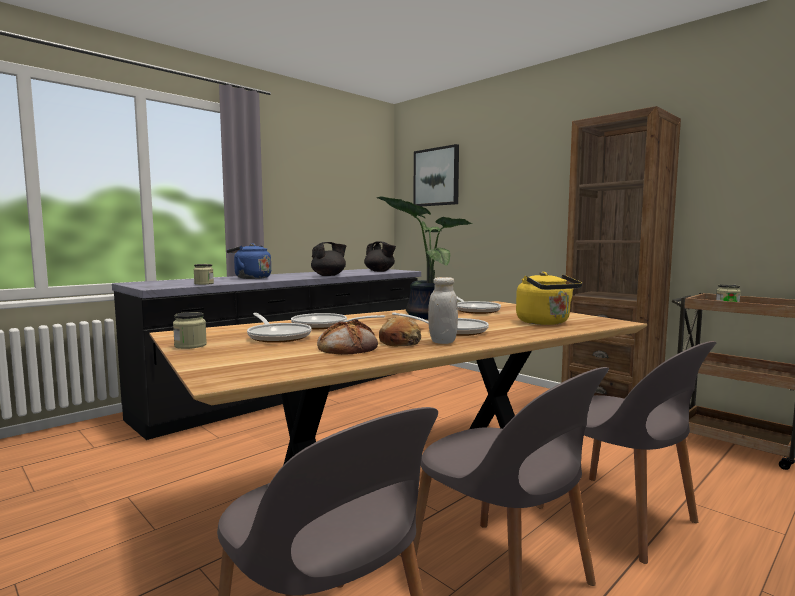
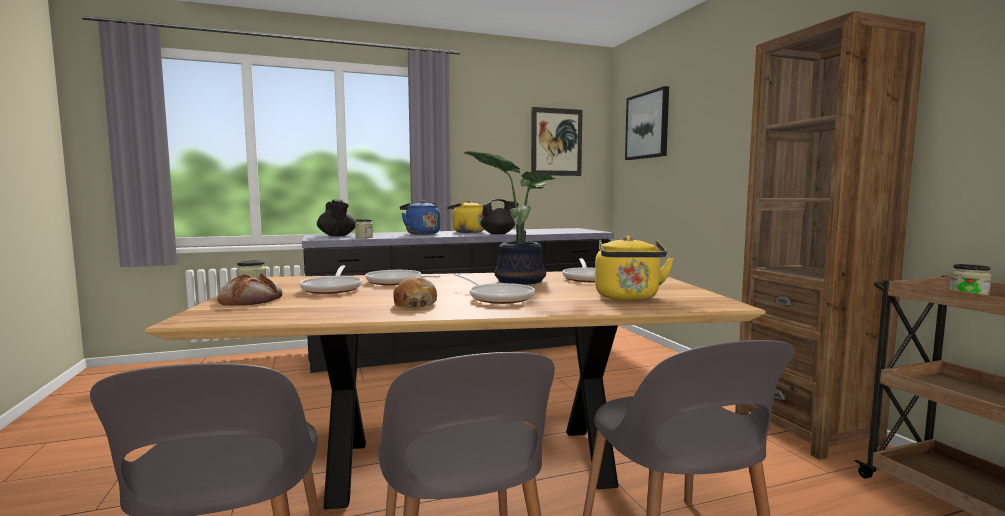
camera: 25 degrees right, 0 degrees up
bread [317,319,378,355] -> bread moved to [217,273,283,306]
black teapot [364,241,396,272] -> black teapot moved to [317,199,356,236]
white jar [428,277,458,344] -> none
none -> yellow kettle [447,200,484,233]
none -> picture [531,107,582,176]

